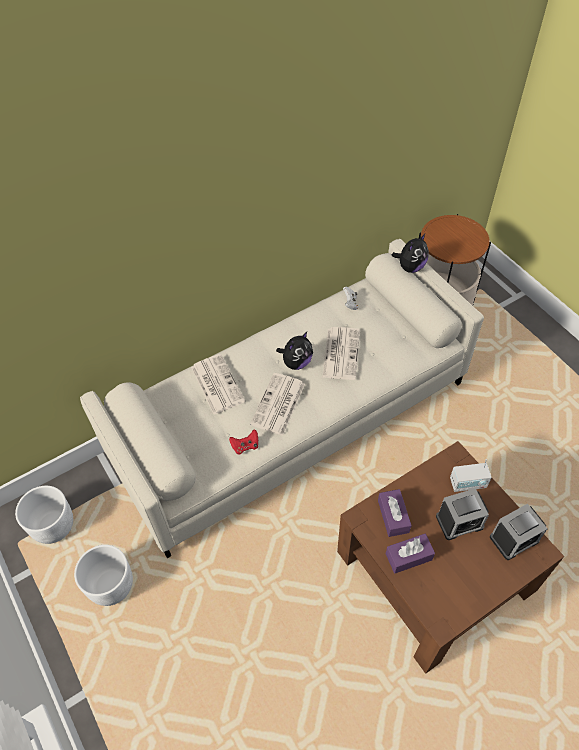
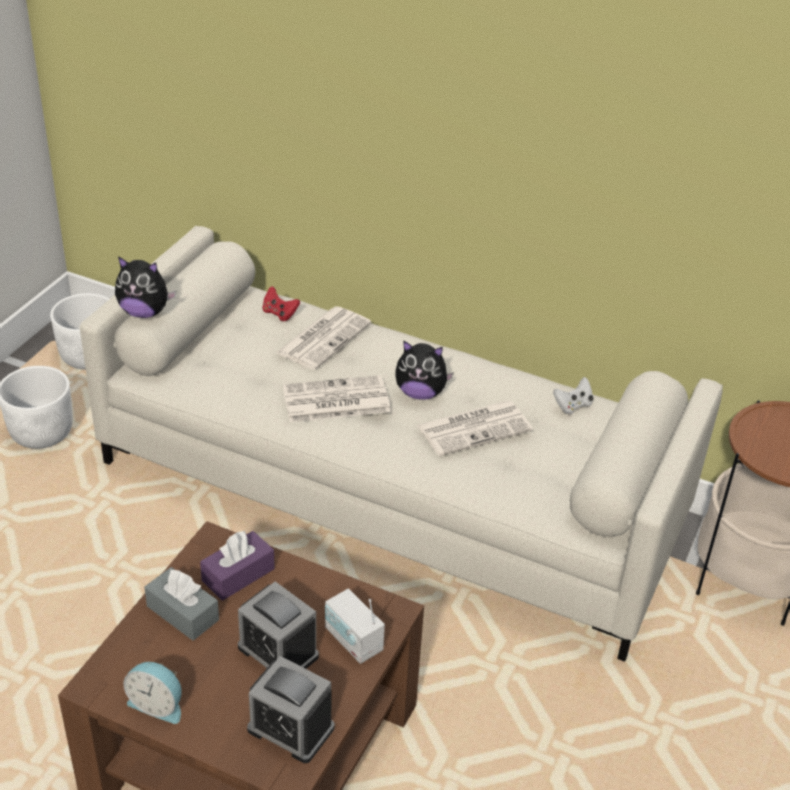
camera: 55 degrees right, 15 degrees down
red game controller [229,429,258,455] -> red game controller moved to [262,286,300,321]
purple tissue box [386,534,435,574] -> grey tissue box [144,567,219,641]
plush toy [392,233,429,273] -> plush toy moved to [115,257,176,318]
none -> alarm clock [123,662,181,724]

